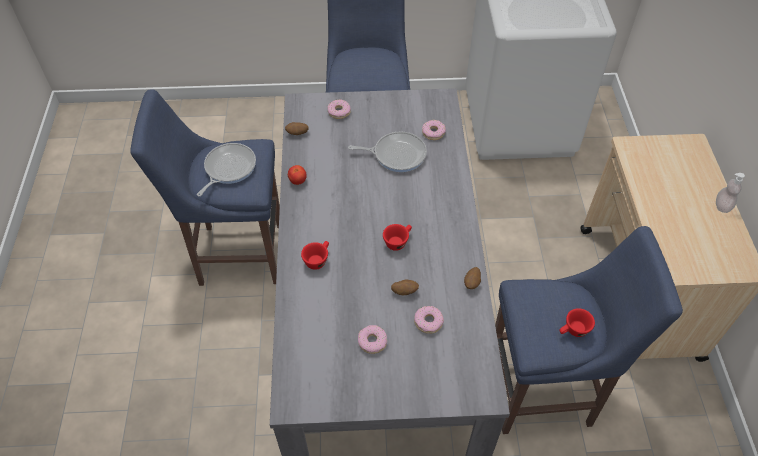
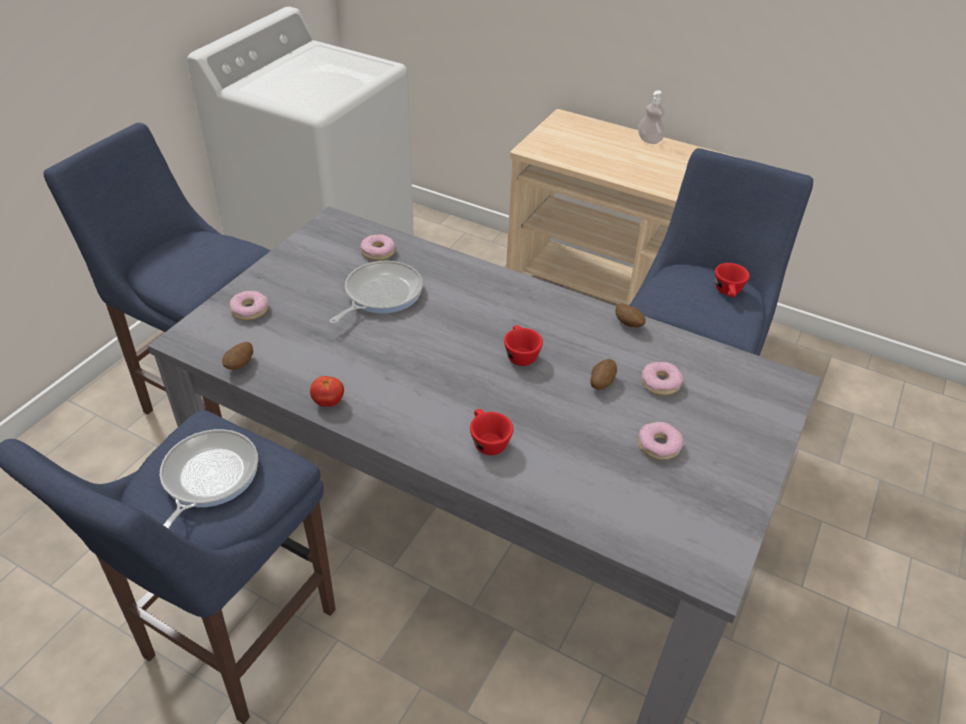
camera: 60 degrees left, 10 degrees down
frying pan [197,143,256,196] -> frying pan turned 45 degrees clockwise [160,429,258,529]

